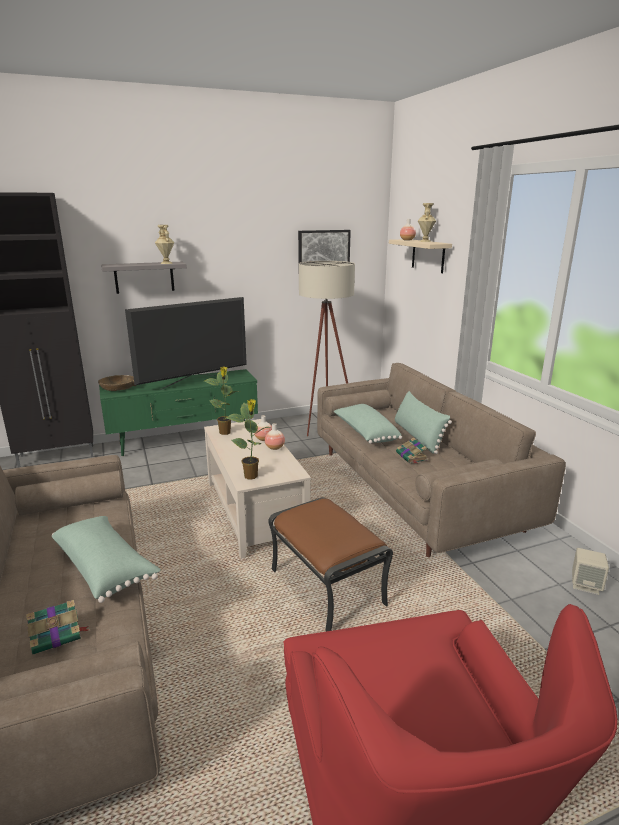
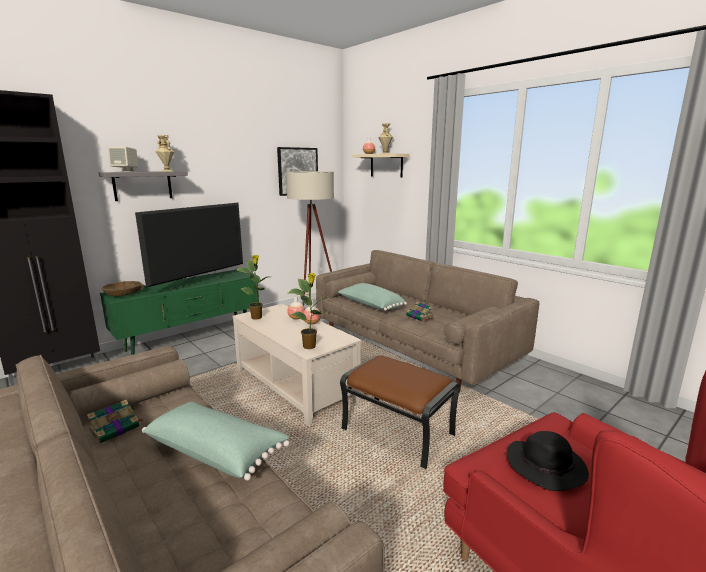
camera: 20 degrees left, 5 degrees down
book [26,600,88,655] -> book moved to [87,400,143,443]
green pillow [395,391,452,454] -> none
beige speaker [572,548,609,595] -> beige speaker moved to [108,146,138,172]
none -> black hat [507,431,589,491]

